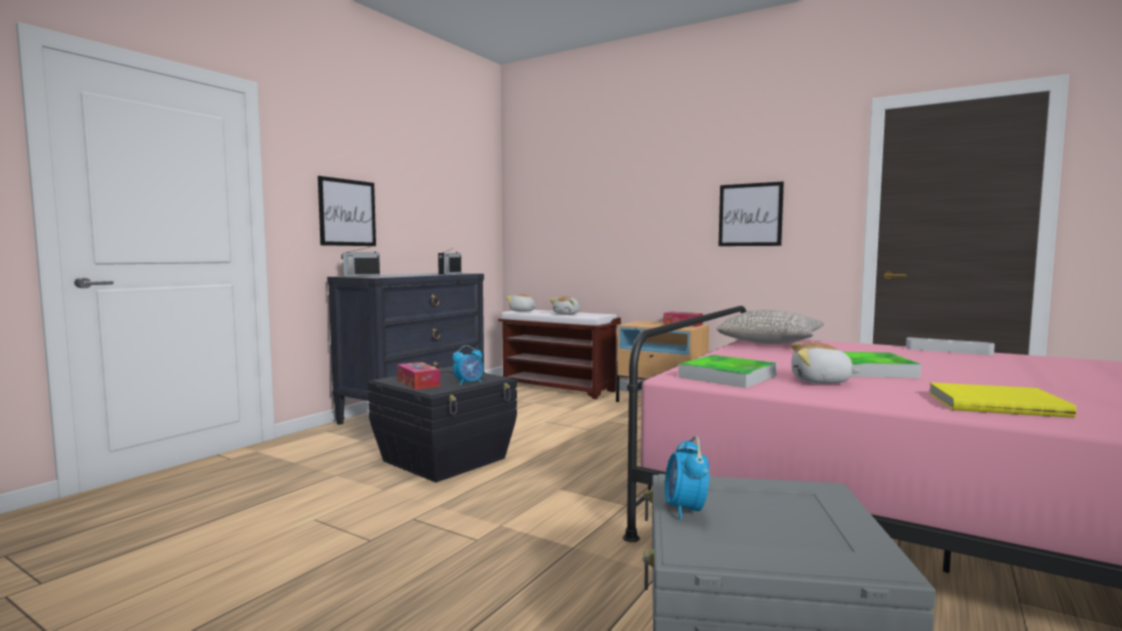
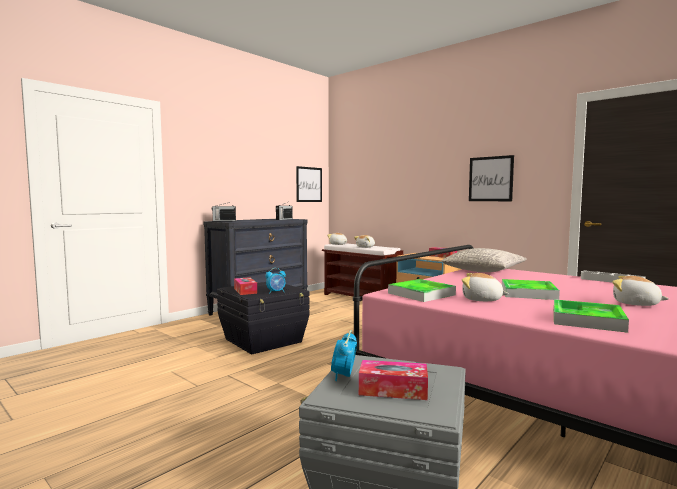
camera: 10 degrees right, 0 degrees up
picture [318,176,376,246] -> picture moved to [296,166,322,202]
yellow book [929,382,1076,418] -> tray [554,299,629,333]
none -> tissue box [359,360,428,400]
none -> plush toy [612,276,669,306]

